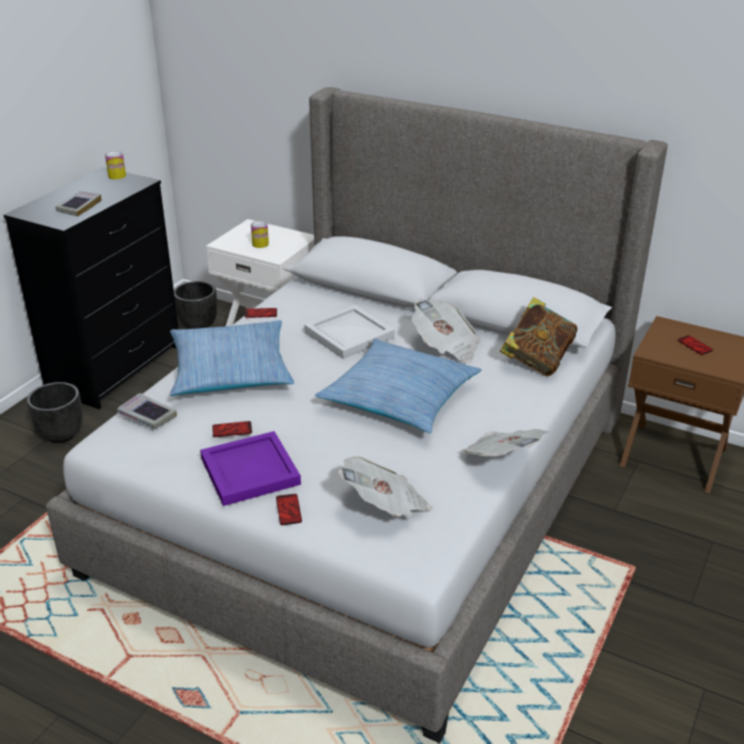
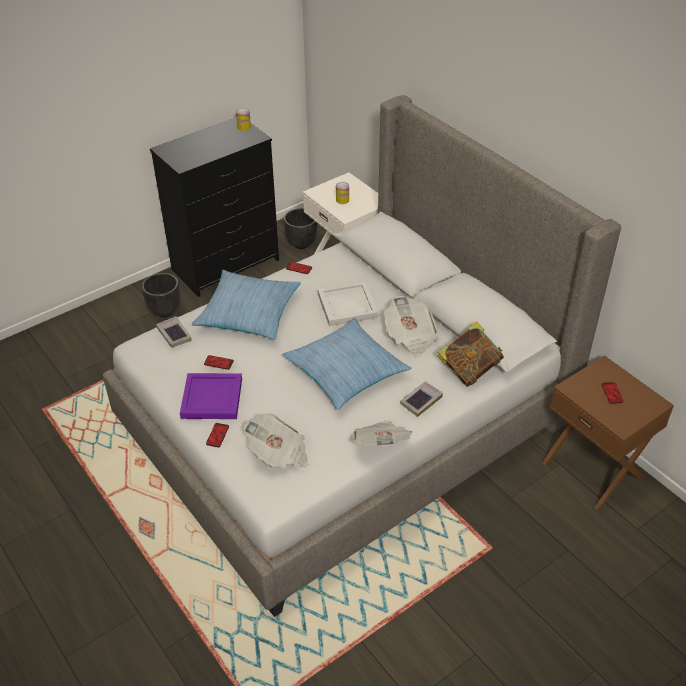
camera: 25 degrees right, 10 degrees up
book [56,191,102,217] -> book moved to [400,381,443,417]

